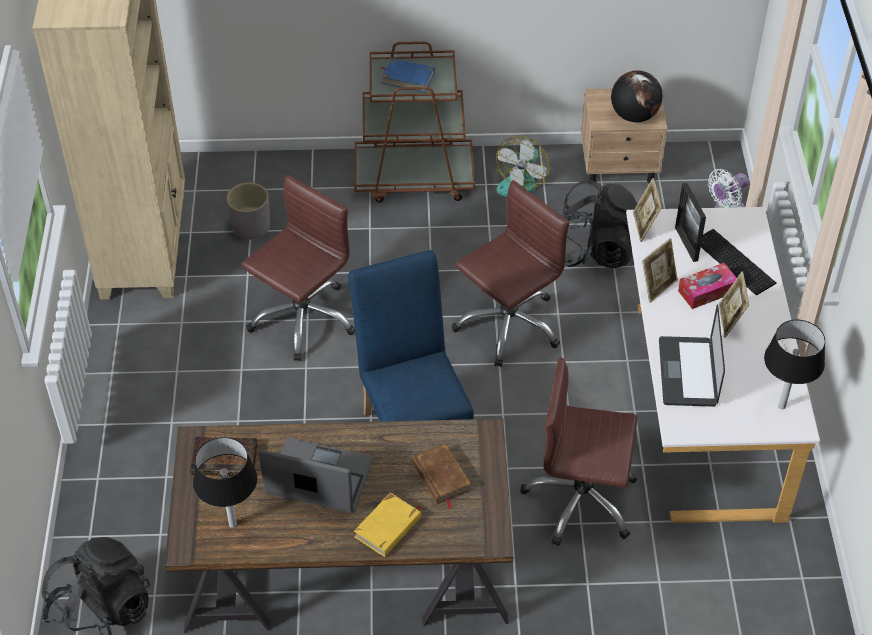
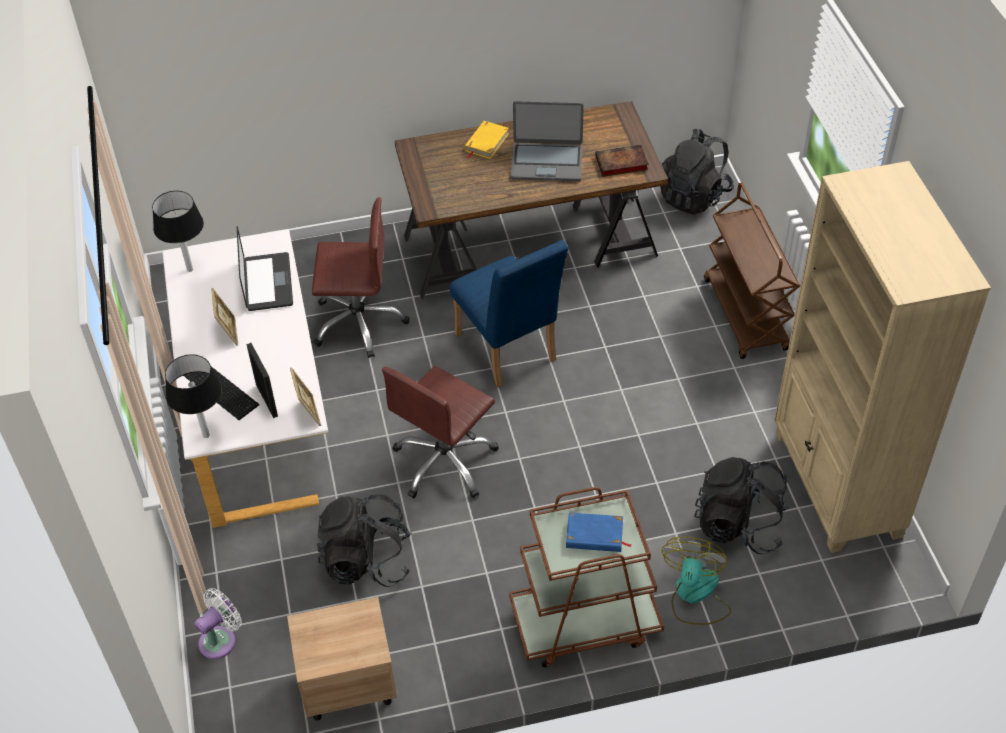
camera: 170 degrees right, 0 degrees up
black table lamp [193,437,257,528] -> black table lamp moved to [165,354,222,438]
grey planter [226,182,270,240] -> black backpack [694,457,788,554]
brown office chair [241,174,355,361] -> none
brown book [412,443,472,509] -> none
fan [495,137,550,197] -> fan moved to [662,537,731,625]
globe [611,70,663,122] -> none
picture frame [642,238,678,303] -> none
tissue box [678,263,737,309] -> none
none -> brown cart [704,183,800,359]

